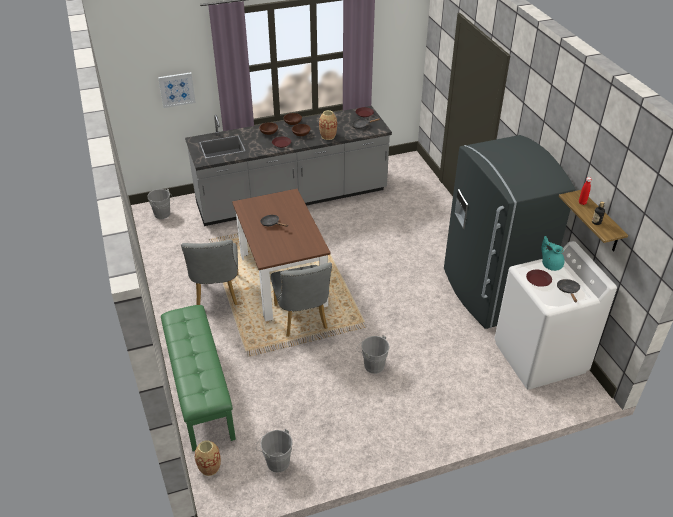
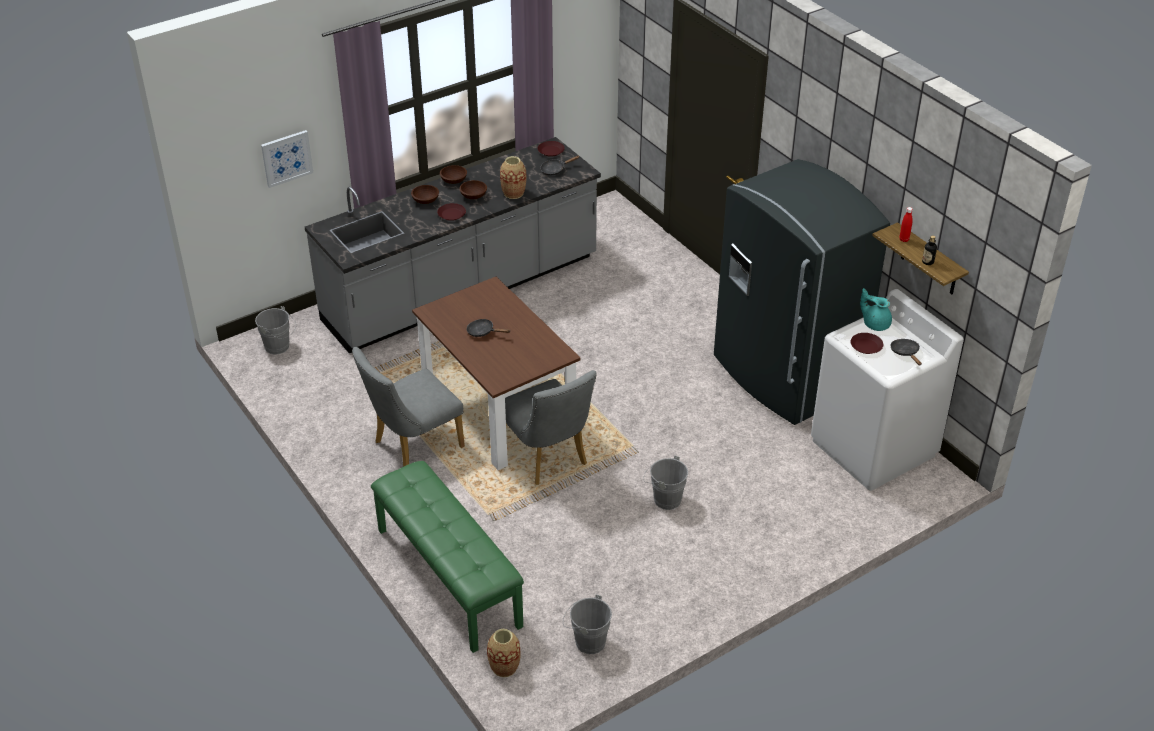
camera: 15 degrees left, 0 degrees up
grey chair [181,239,239,305] -> grey chair turned 75 degrees clockwise [352,347,465,467]

